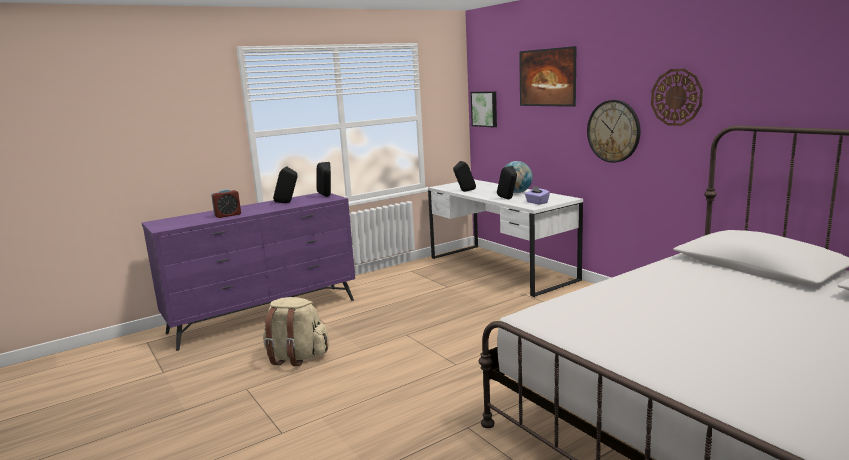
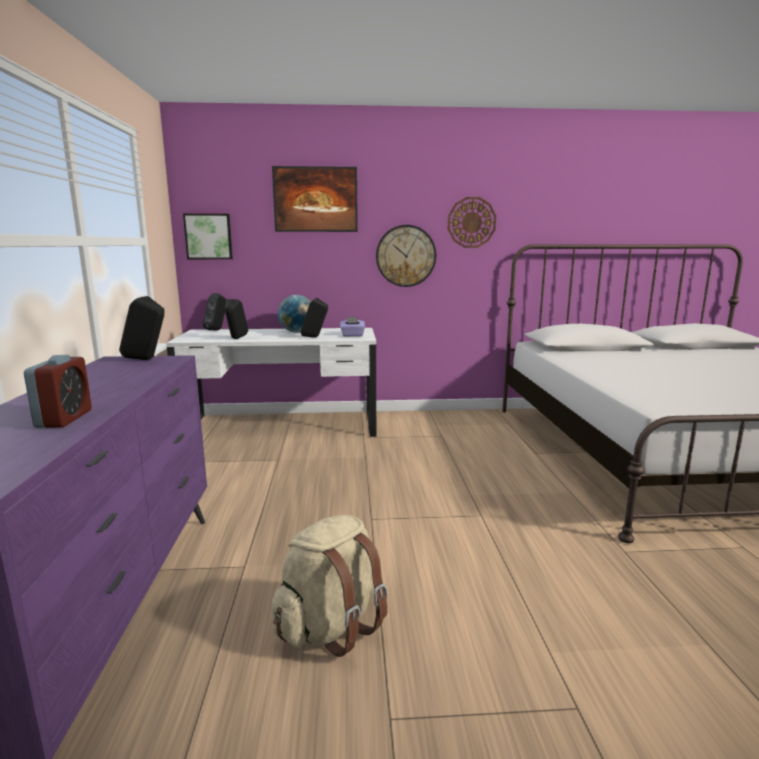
camera: 60 degrees left, 0 degrees up
black speaker [273,167,298,203] -> black speaker moved to [203,293,227,331]

